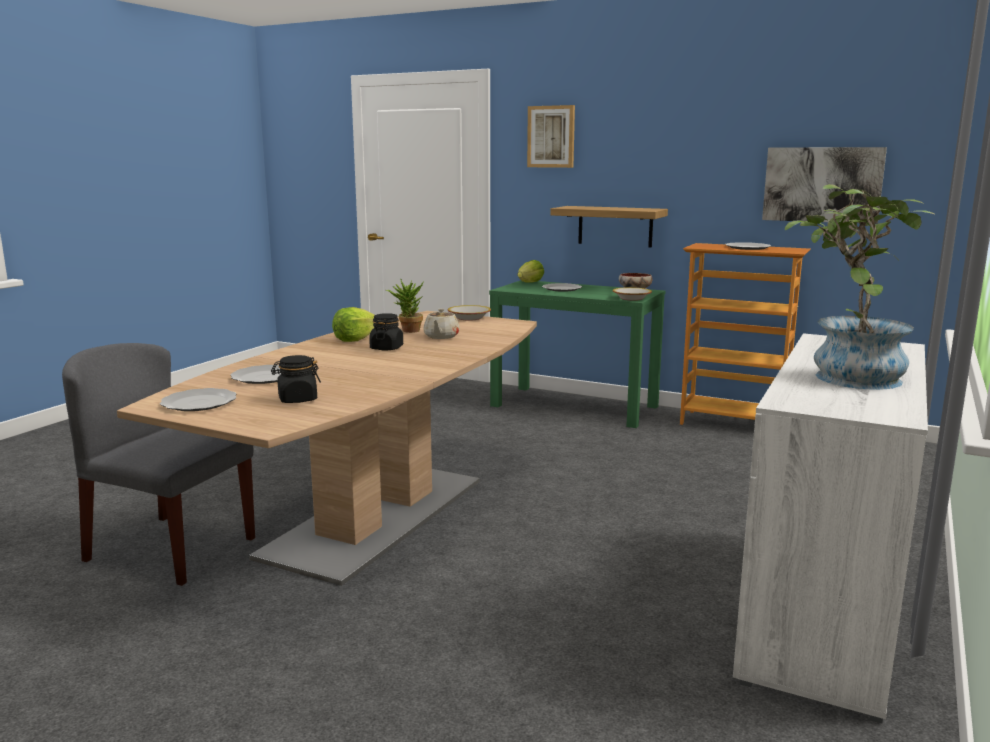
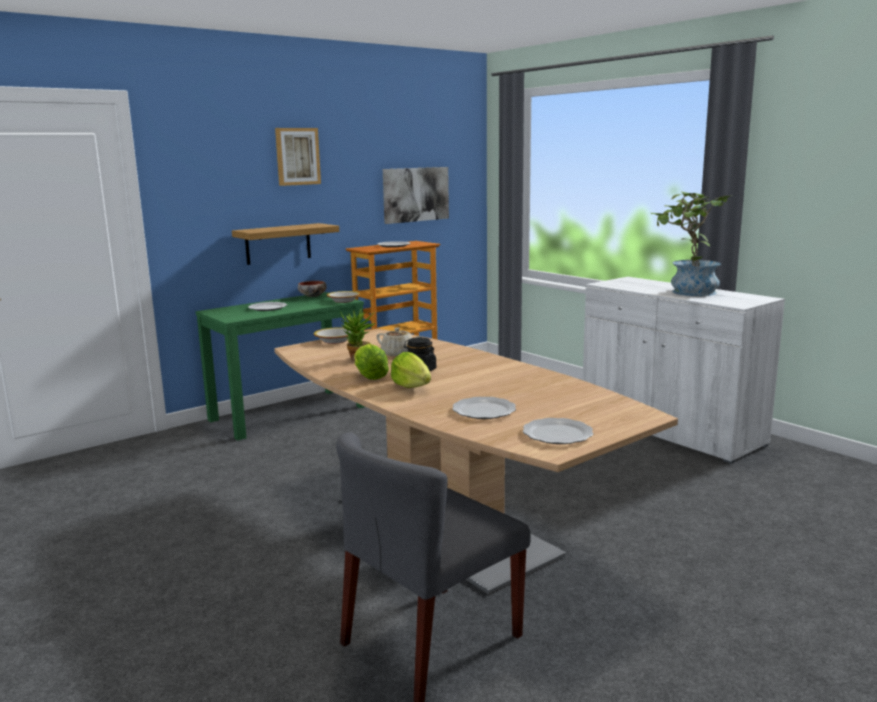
camera: 65 degrees left, 0 degrees up
black jar [271,355,321,403] -> none
lettuce [518,260,544,283] -> lettuce moved to [391,352,431,388]
picture [527,105,575,168] -> picture moved to [275,128,321,186]

